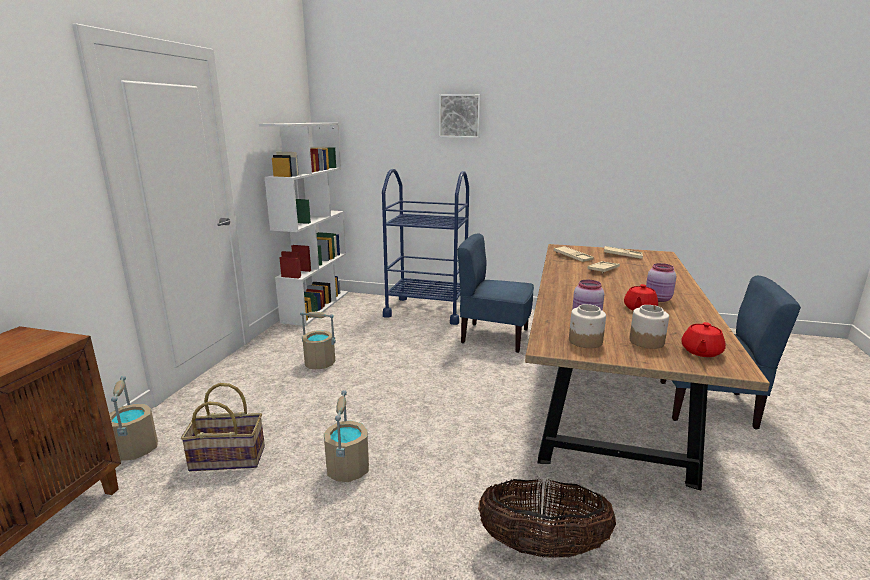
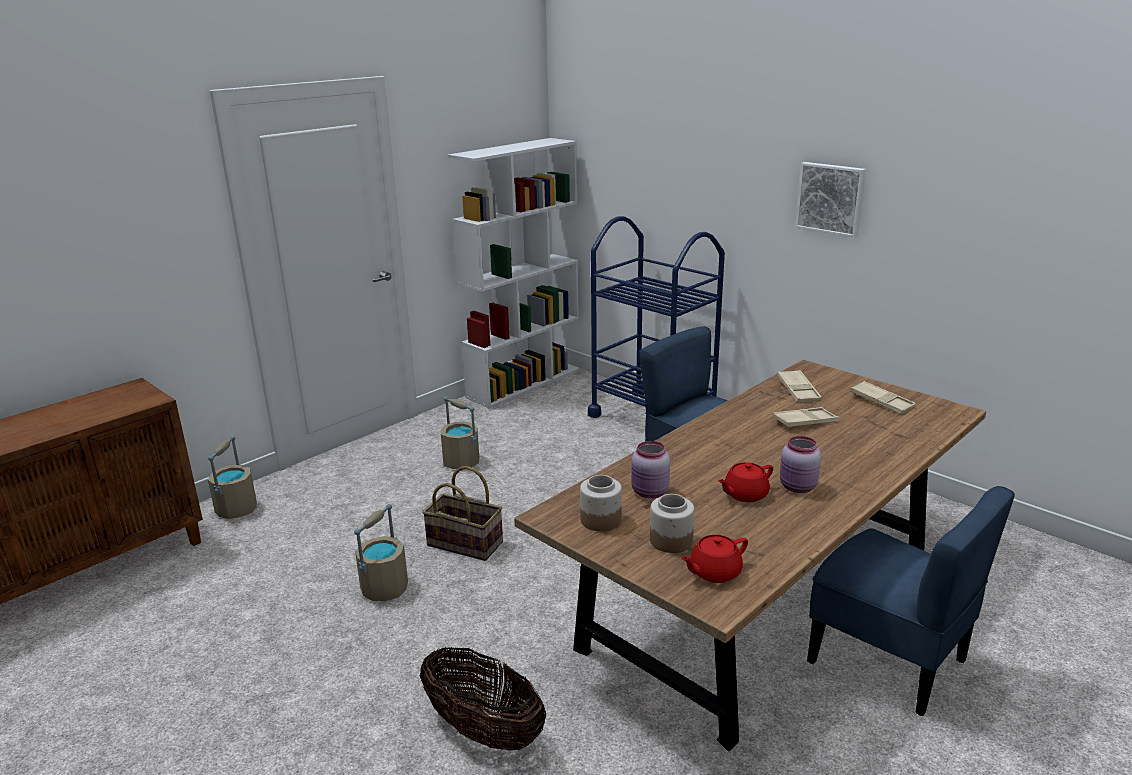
camera: 30 degrees right, 5 degrees up
basket [181,383,265,471] -> basket moved to [422,466,503,561]
picture [439,94,481,138] -> picture moved to [795,162,866,238]

